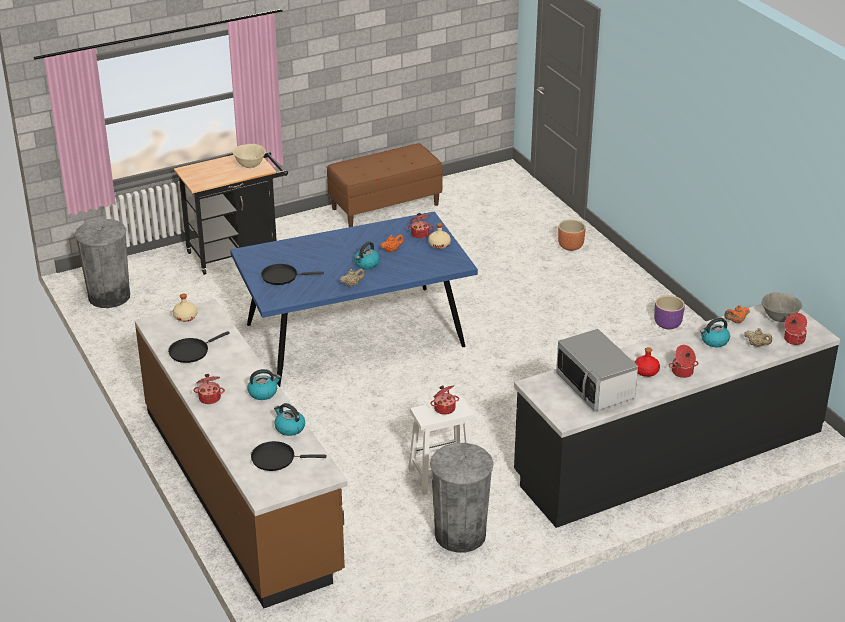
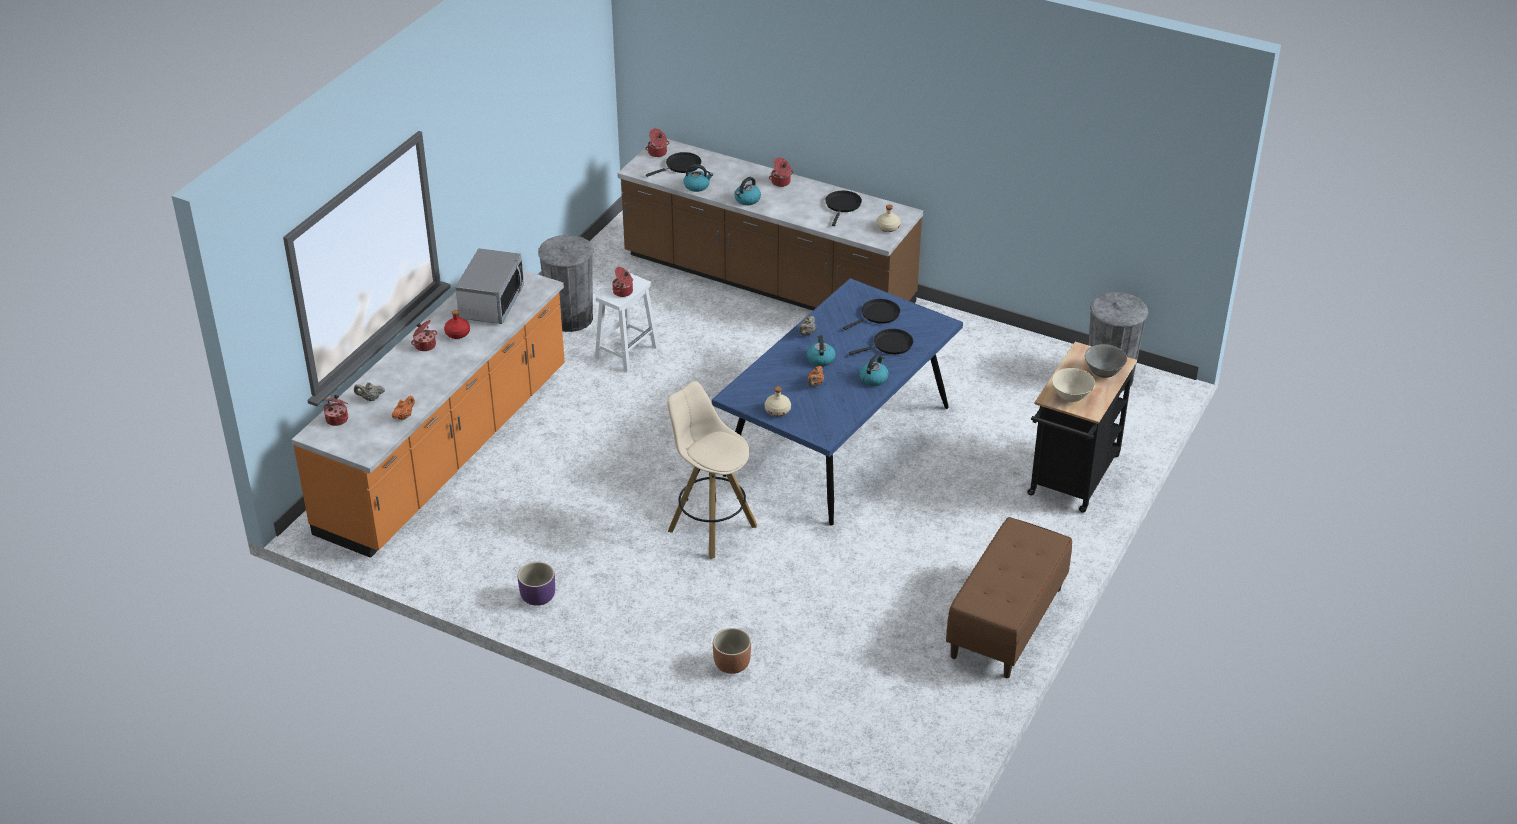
camera: 145 degrees right, 5 degrees up
cooking pot [407,213,434,239] -> cooking pot moved to [645,128,669,157]
black counter [514,304,840,528] -> orange counter [292,270,565,558]
microwave [556,329,638,411] -> microwave turned 75 degrees clockwise [455,248,524,324]
kettle [700,318,730,347] -> kettle moved to [859,354,889,386]
grey bowl [762,292,802,322] -> grey bowl moved to [1085,344,1127,378]
none -> beige stool [667,381,757,559]
none -> black frying pan [849,329,913,355]

